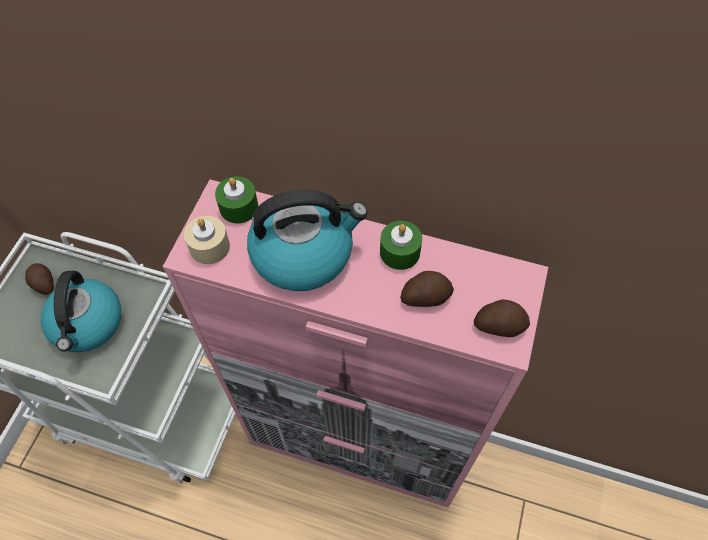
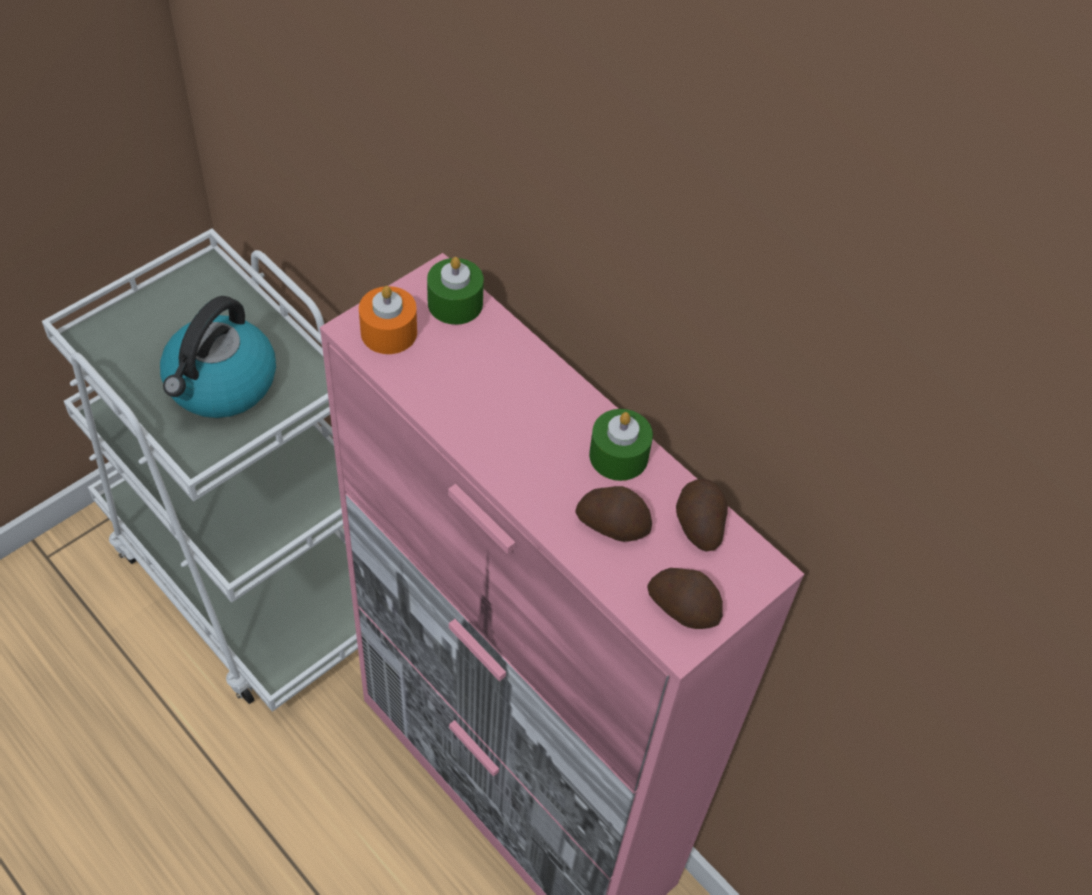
camera: 25 degrees right, 5 degrees down
potato [25,263,54,295] -> potato moved to [676,479,728,551]
beige candle [184,216,230,264] -> orange candle [359,286,417,354]
kettle [247,190,368,291] -> none

